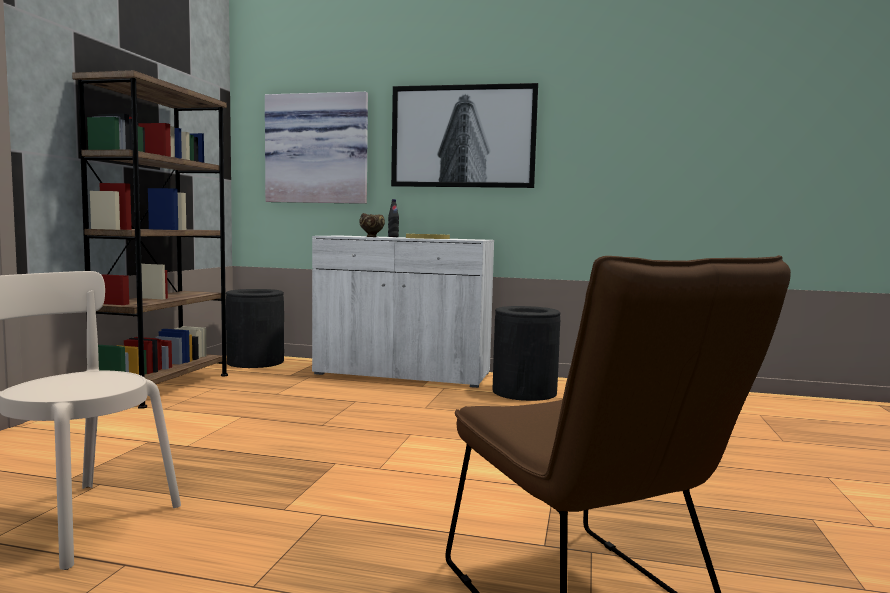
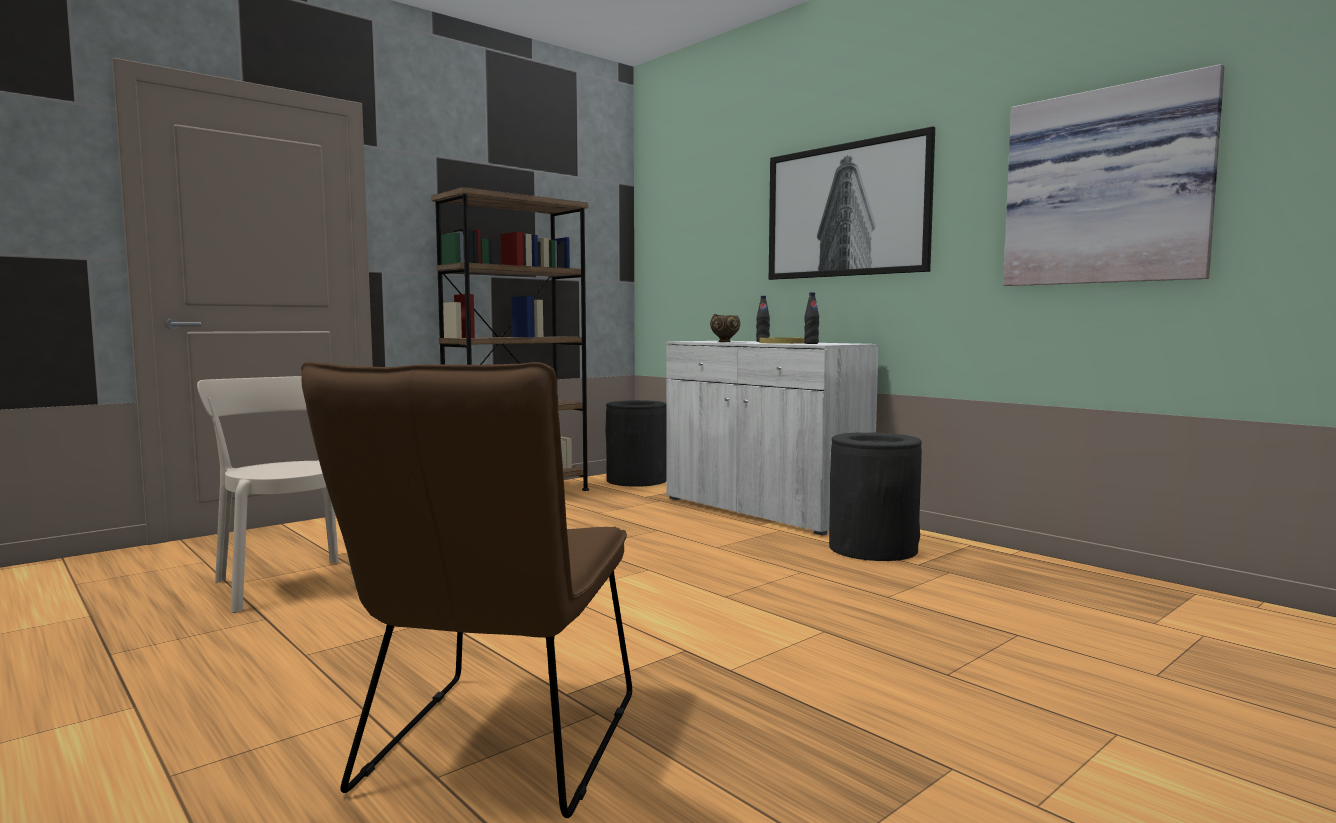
camera: 35 degrees right, 0 degrees up
picture [265,92,368,204] -> picture moved to [1003,64,1224,286]
none -> black bottle [804,292,819,344]

